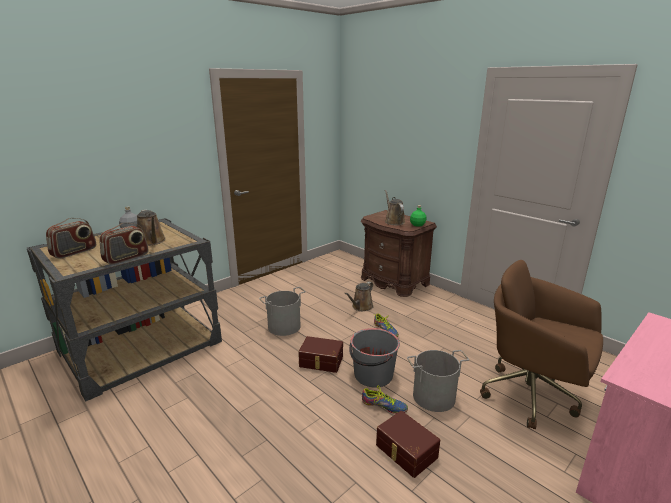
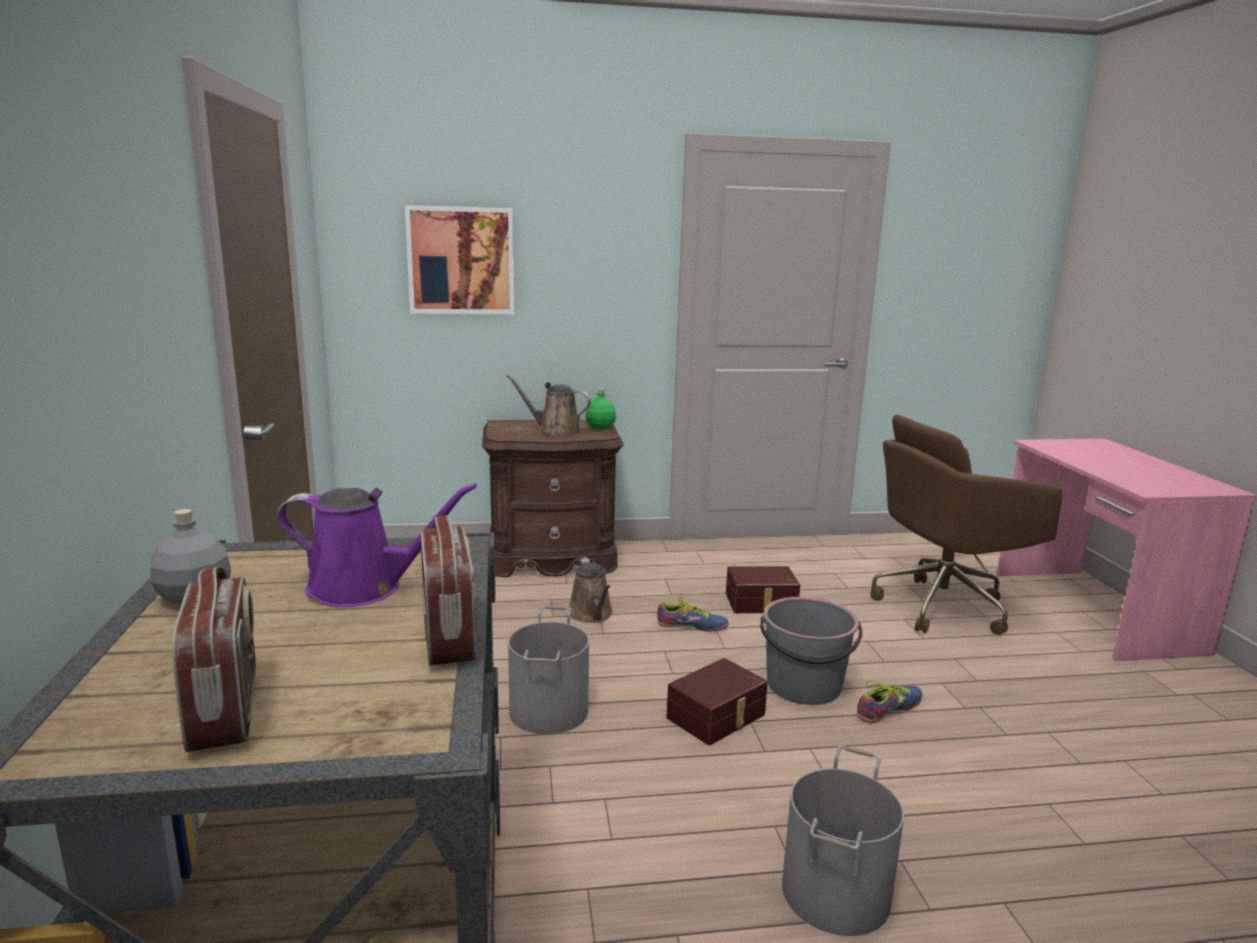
camera: 55 degrees left, 5 degrees down
brown watering can [137,210,166,246] -> purple watering can [277,483,477,607]
brown storage box [376,411,440,478] -> brown storage box moved to [726,566,800,613]
grey bucket [407,350,469,412] -> grey bucket moved to [782,746,904,936]
none -> picture [405,205,514,314]

